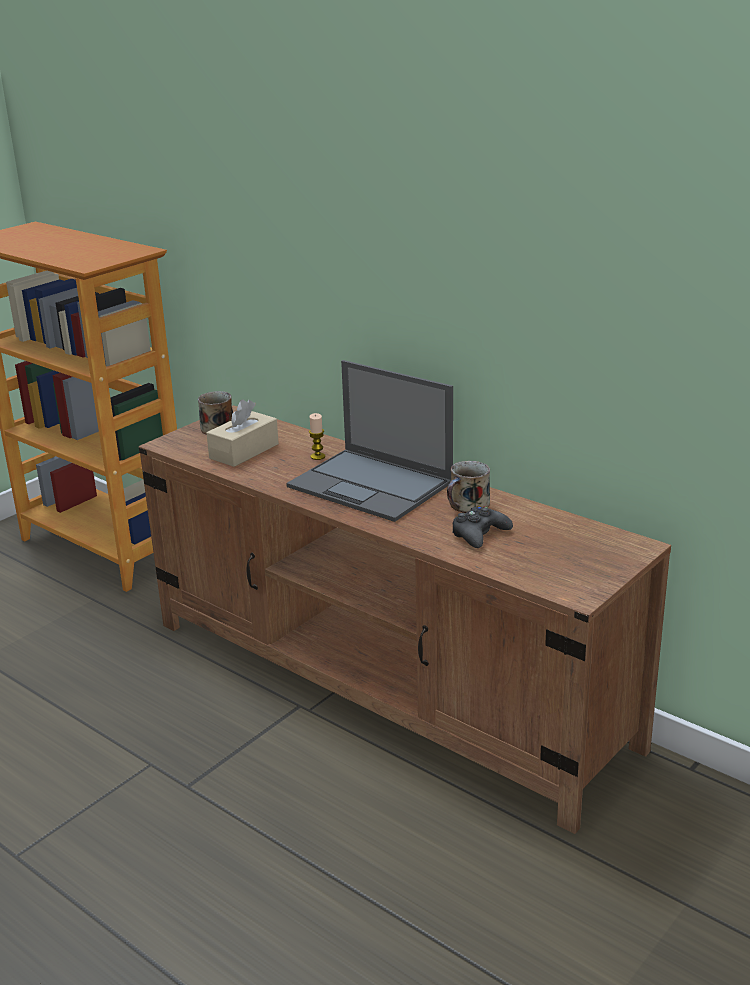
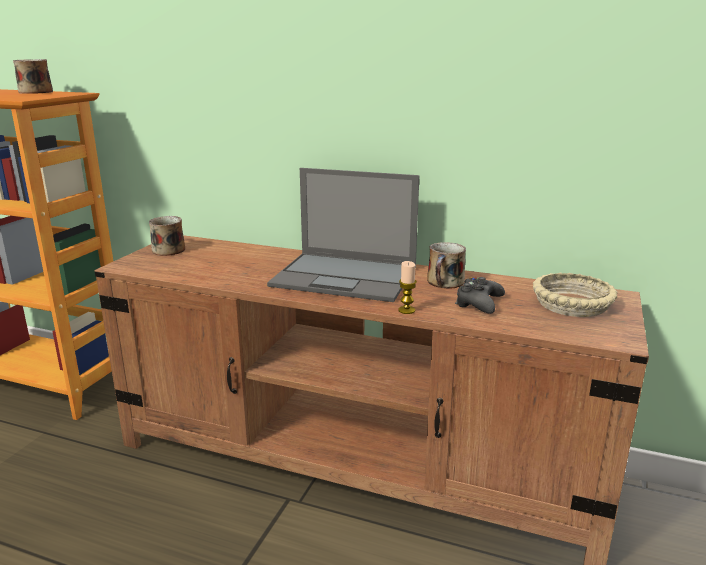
camera: 20 degrees left, 5 degrees down
beige tissue box [207,399,279,467] -> none
candle [309,413,325,460] -> candle moved to [398,261,417,314]
none -> mug [13,59,53,94]
none -> beige bowl [533,273,618,317]

